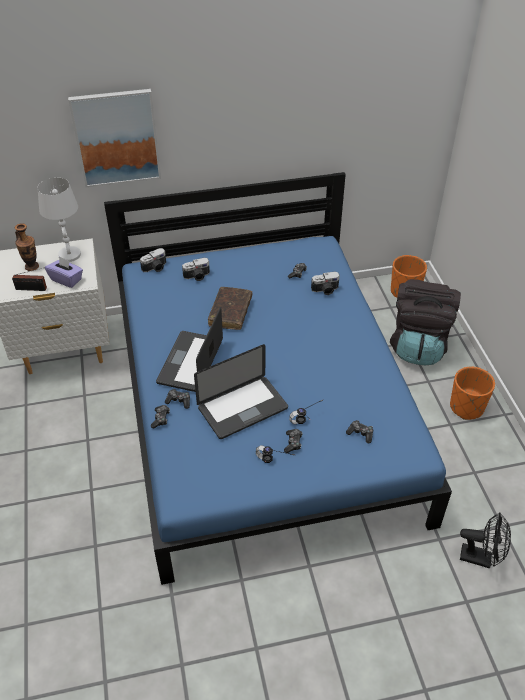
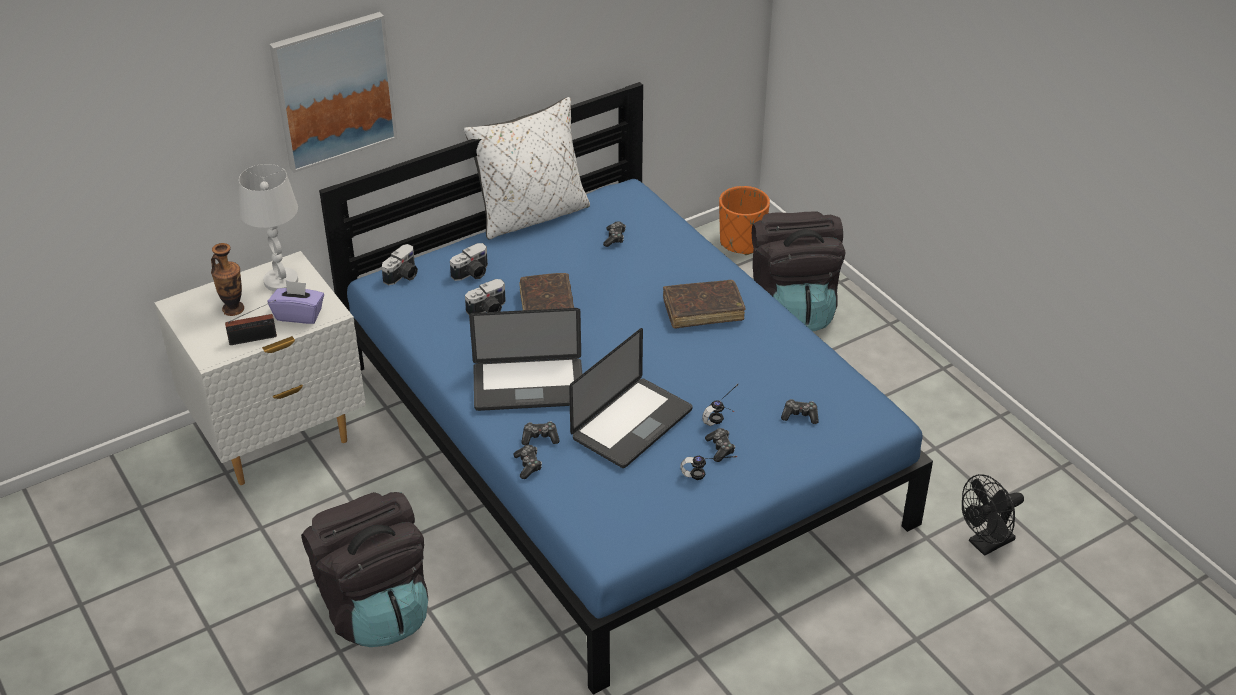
camera: 20 degrees left, 5 degrees down
laptop [156,307,223,392] -> laptop turned 90 degrees counterclockwise [469,308,582,411]
camera [311,272,340,295] -> camera moved to [465,279,506,315]
orange planter [450,367,495,420] -> none
black fan [460,512,511,569] -> black fan turned 150 degrees clockwise [962,474,1024,556]
none -> black backpack [301,492,428,647]
none -> white pillow [464,97,590,239]
none -> brown book [663,280,746,329]

